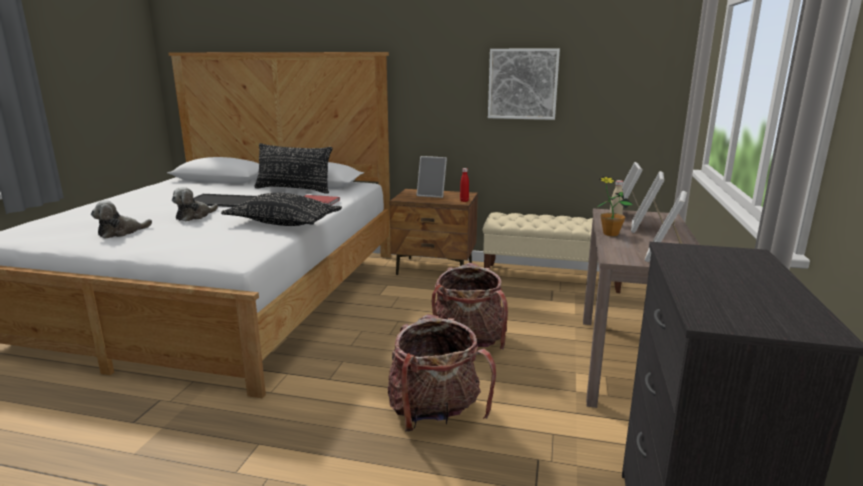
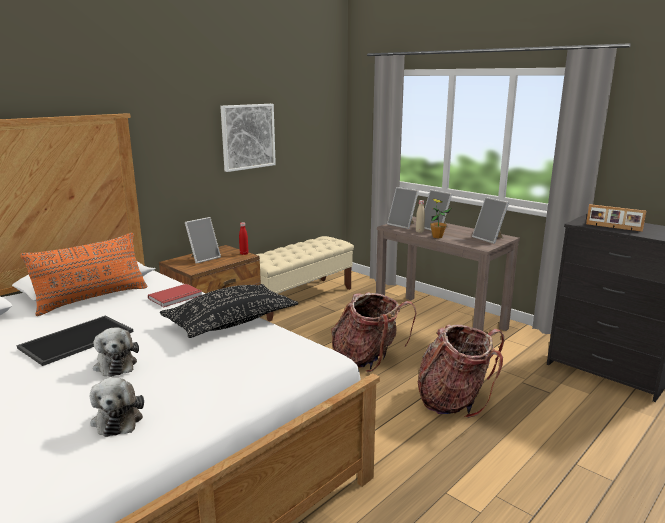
camera: 60 degrees left, 0 degrees up
black pillow [254,143,332,194] -> orange pillow [21,233,148,316]
none -> picture frame [586,204,646,232]

